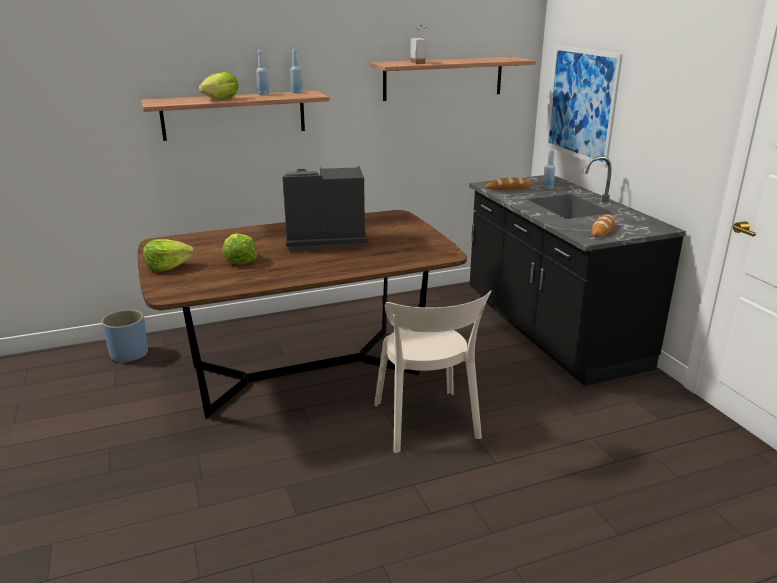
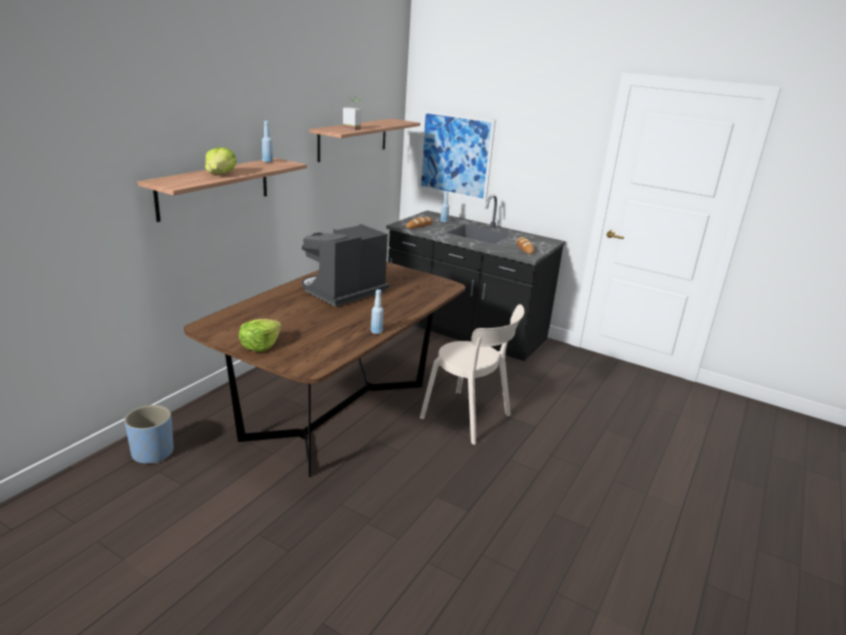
camera: 40 degrees left, 0 degrees up
lettuce [223,233,257,264] -> none
blue bottle [256,50,269,95] -> blue bottle moved to [371,289,384,334]

